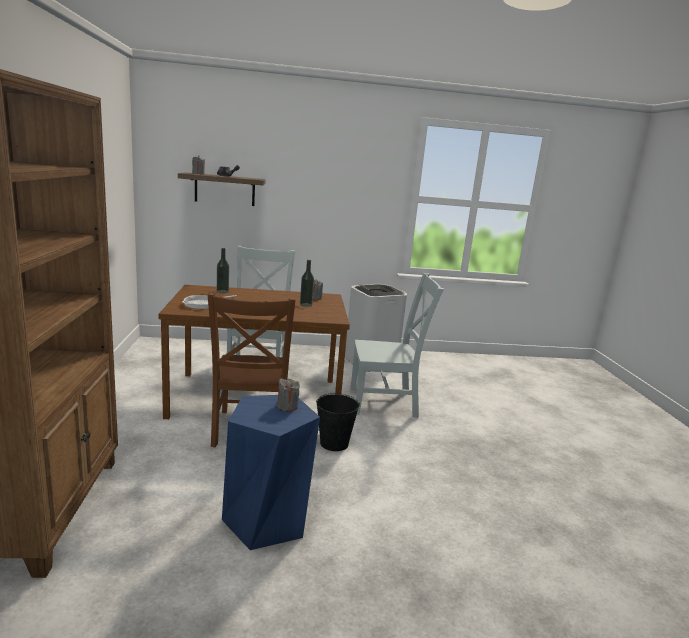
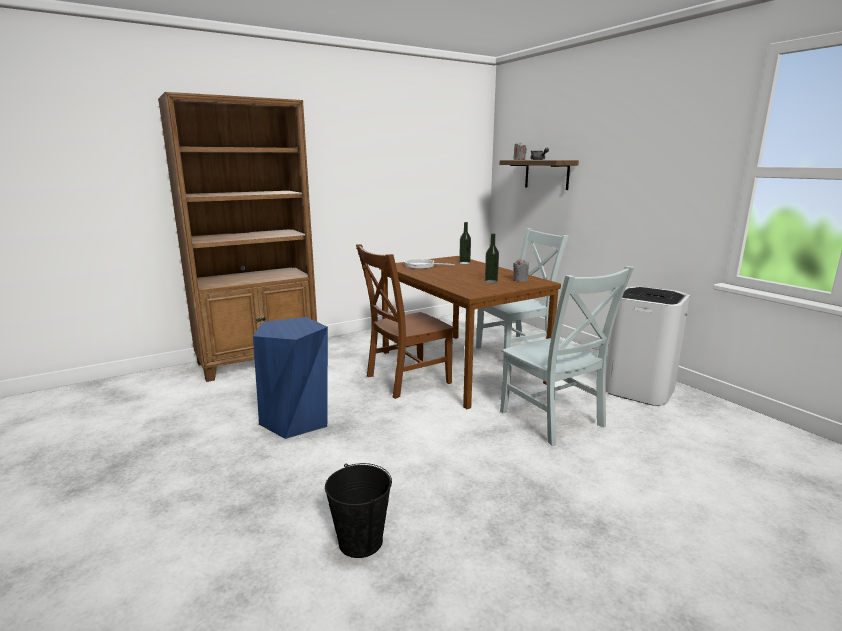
camera: 65 degrees right, 0 degrees up
grey candle [277,378,299,412] -> none
black bucket [316,393,360,451] -> black bucket moved to [325,463,392,558]

